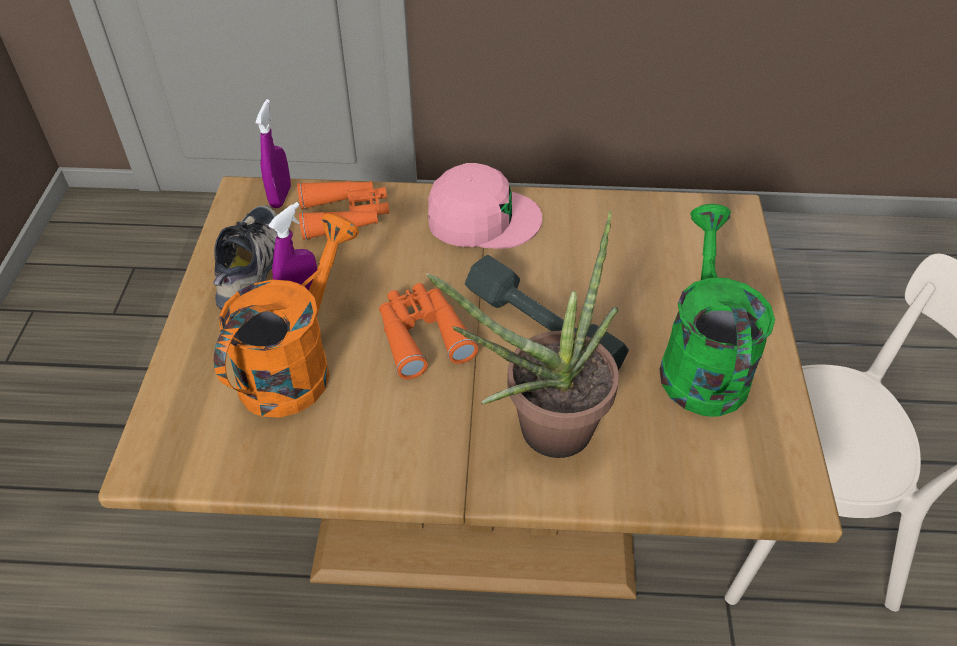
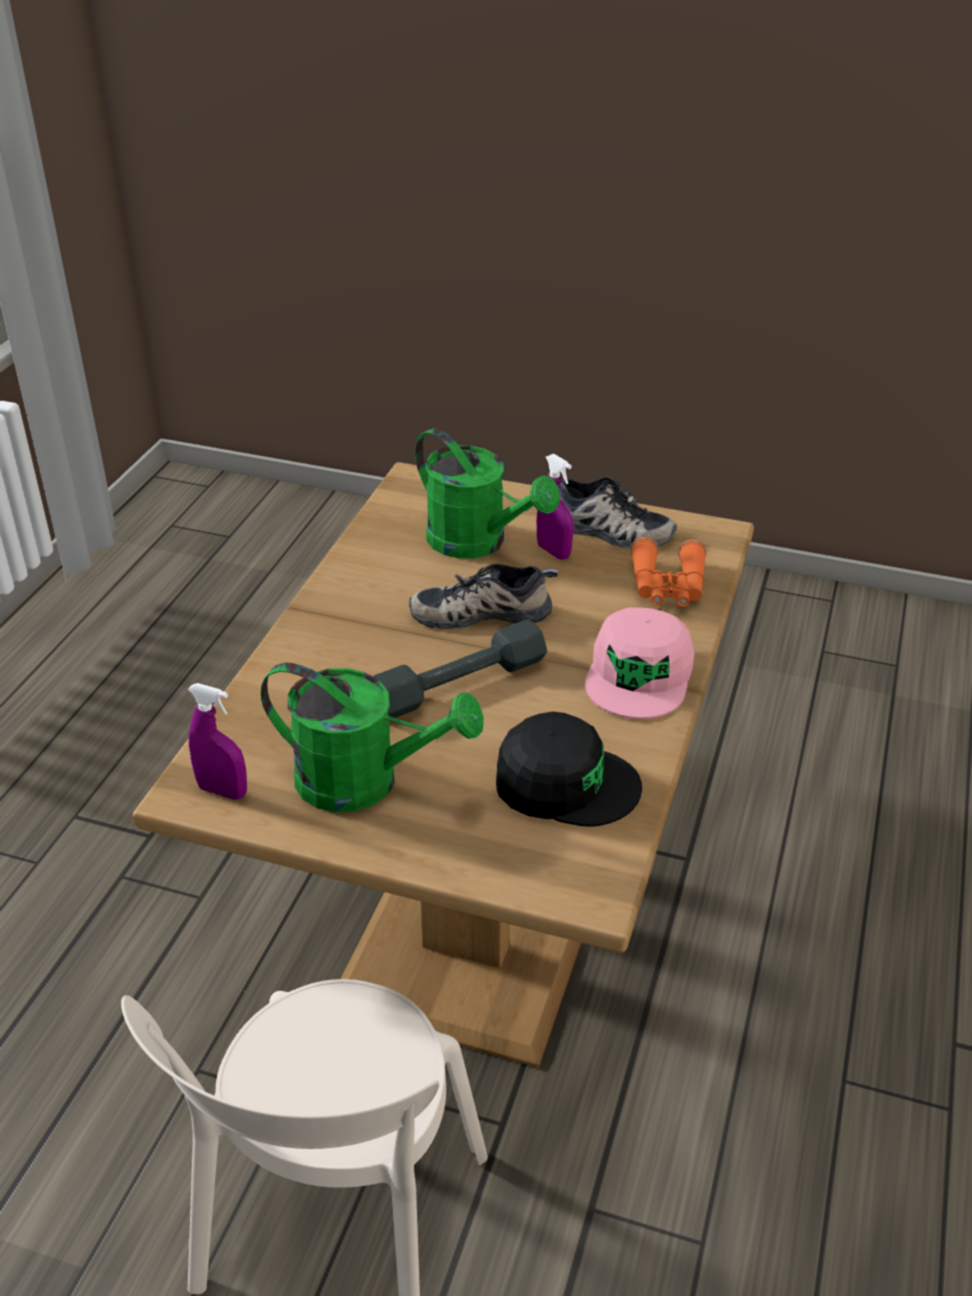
camera: 105 degrees right, 10 degrees down
orange watering can [214,213,359,418] -> green watering can [415,428,560,559]
purple spray bottle [255,99,291,208] -> purple spray bottle moved to [188,683,247,800]
orange binoculars [379,283,478,379] -> shoe [409,564,558,629]
potted plant [426,211,619,458] -> none
none -> black cap [496,712,642,827]

